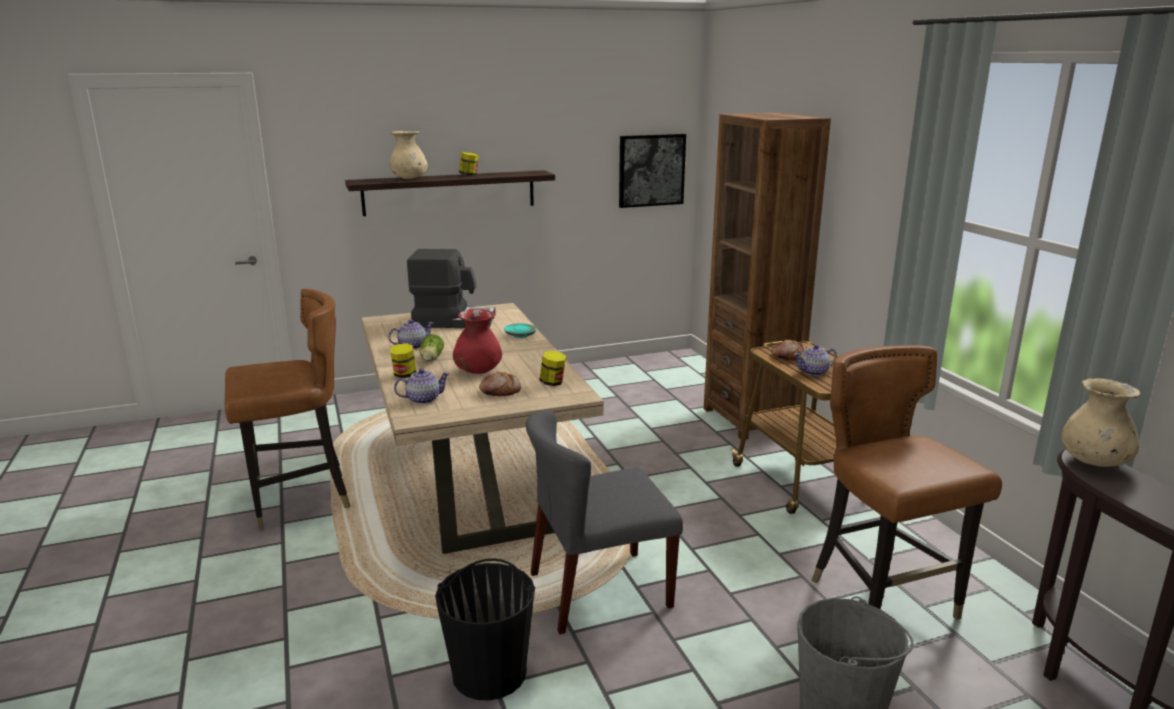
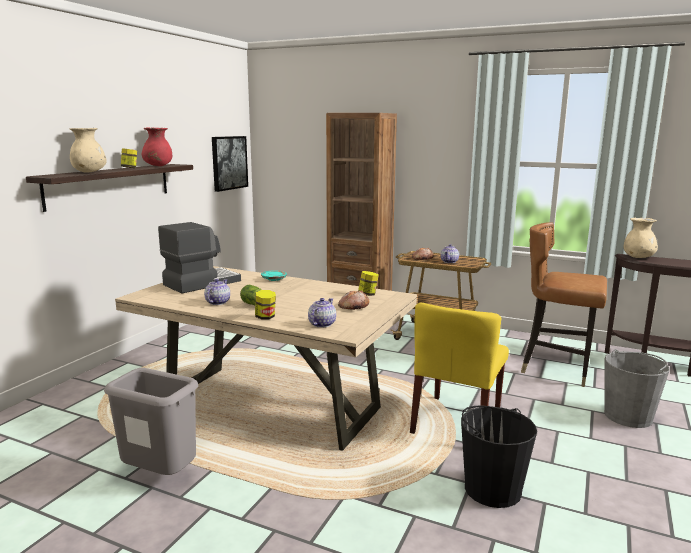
camera: 45 degrees left, 5 degrees down
brown chair [225,288,350,531] -> grey trash can [104,368,198,475]
red vase [453,309,502,374] -> red vase moved to [142,127,172,166]
grey chair [526,410,683,634] -> yellow chair [410,303,509,434]

